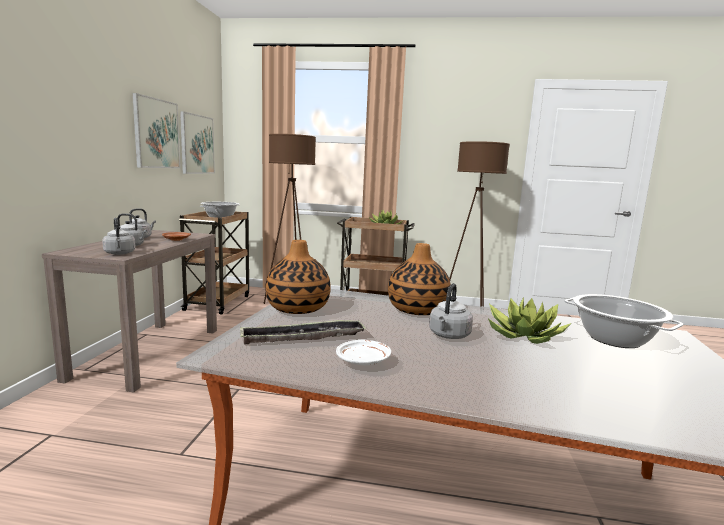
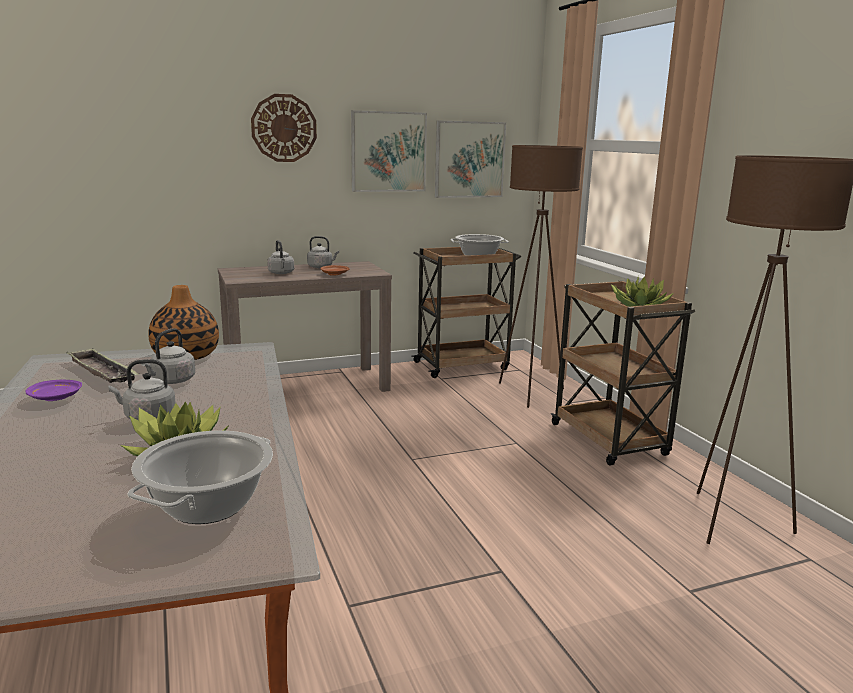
camera: 60 degrees right, 5 degrees up
grey kettle [102,218,136,255] -> grey kettle moved to [141,328,195,384]
white plate [336,339,391,365] -> purple plate [26,380,82,401]
vase [388,243,451,315] -> none
none -> wall clock [251,94,317,162]

